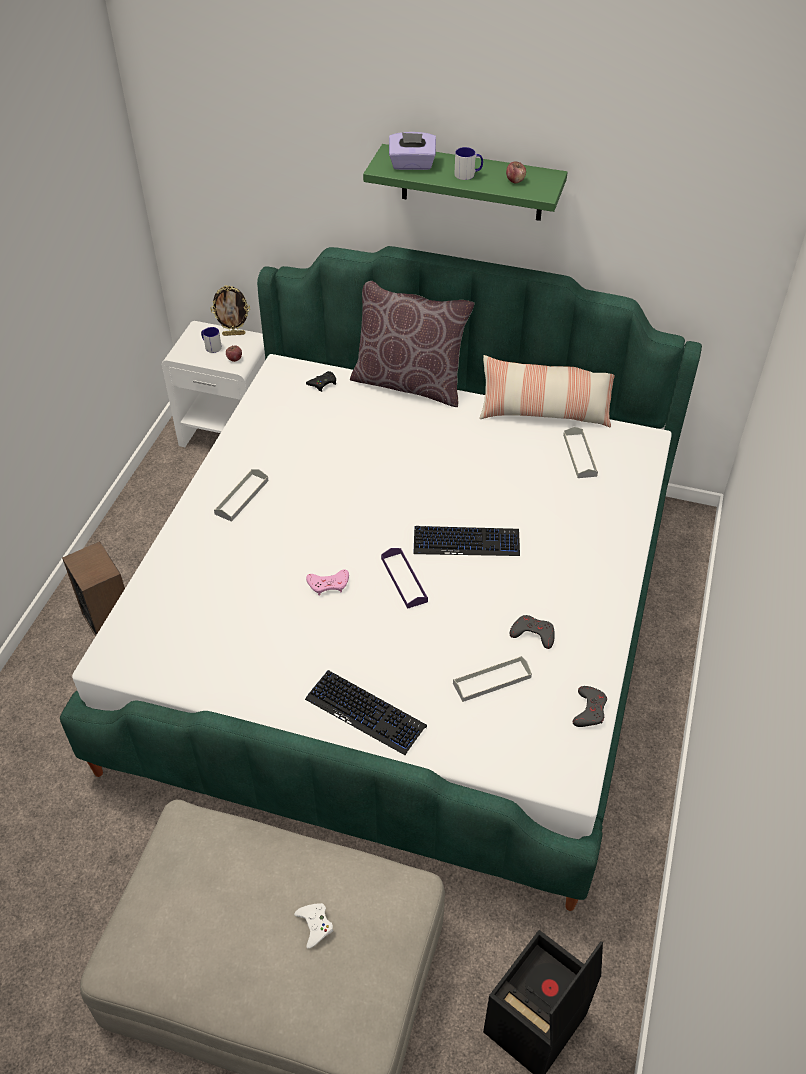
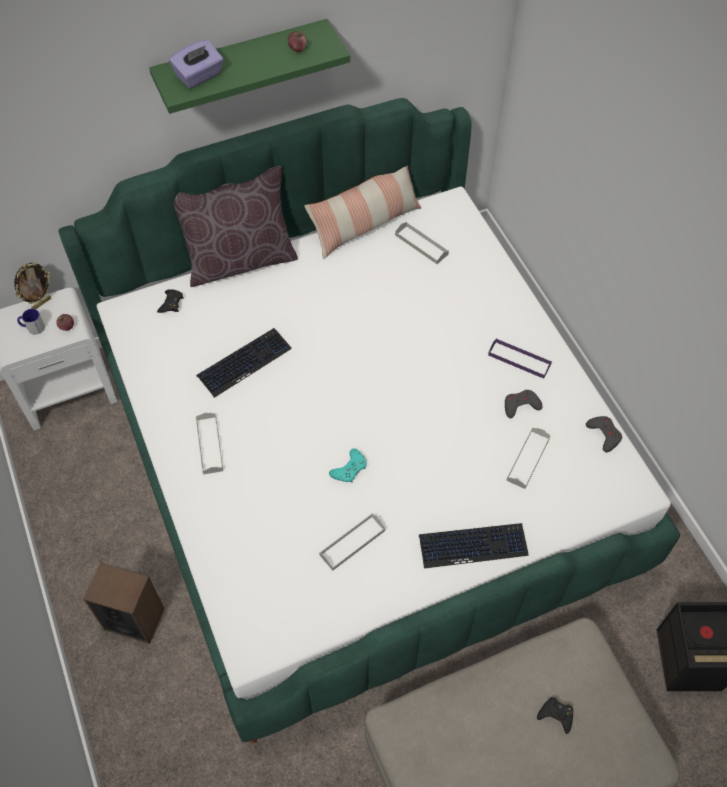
camera: 40 degrees left, 10 degrees up
white game controller [294,903,333,949] -> black game controller [537,697,573,734]
pink game controller [306,569,349,595] -> turquoise game controller [329,448,367,483]
purple tray [381,548,428,609] -> purple tray moved to [488,338,552,379]
keyboard [413,526,520,556] -> keyboard moved to [196,328,292,398]
mug [454,147,483,180] -> none
none -> grey tray [319,514,385,571]

